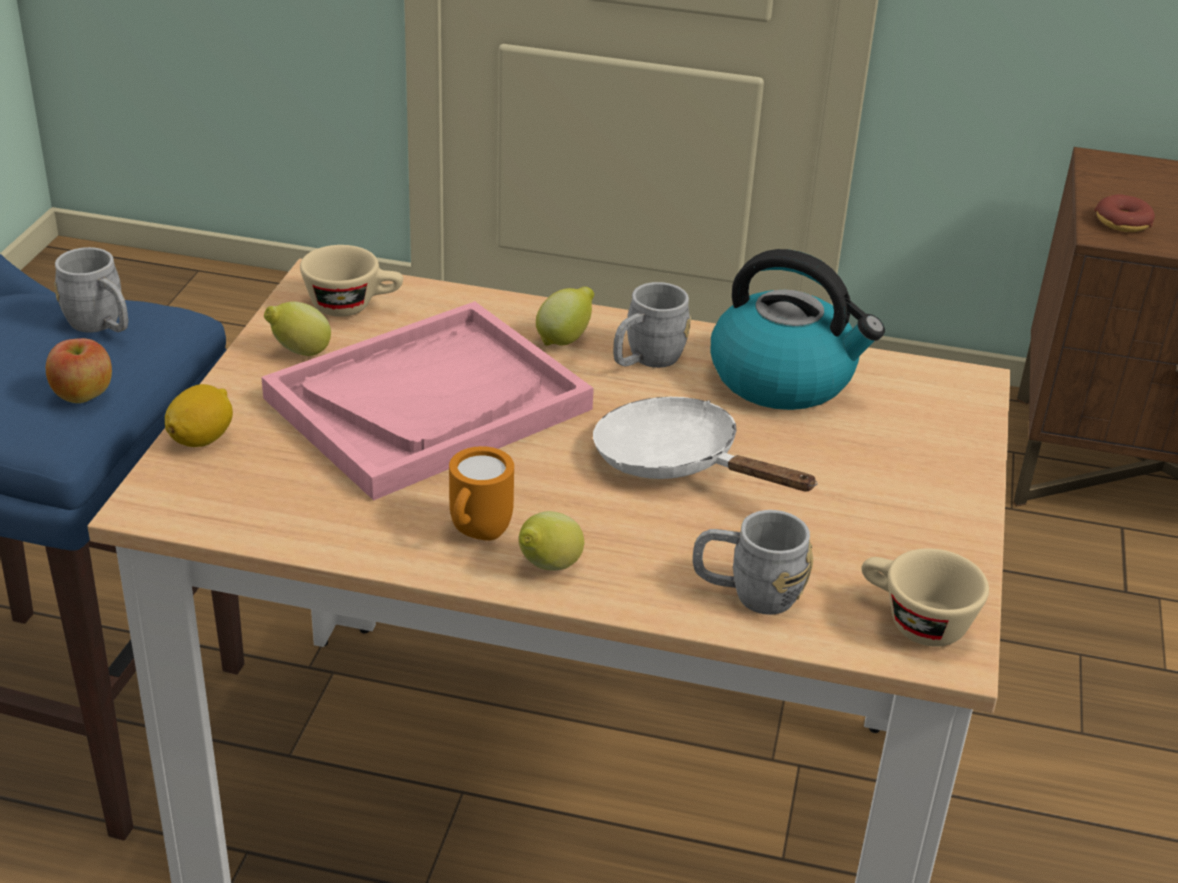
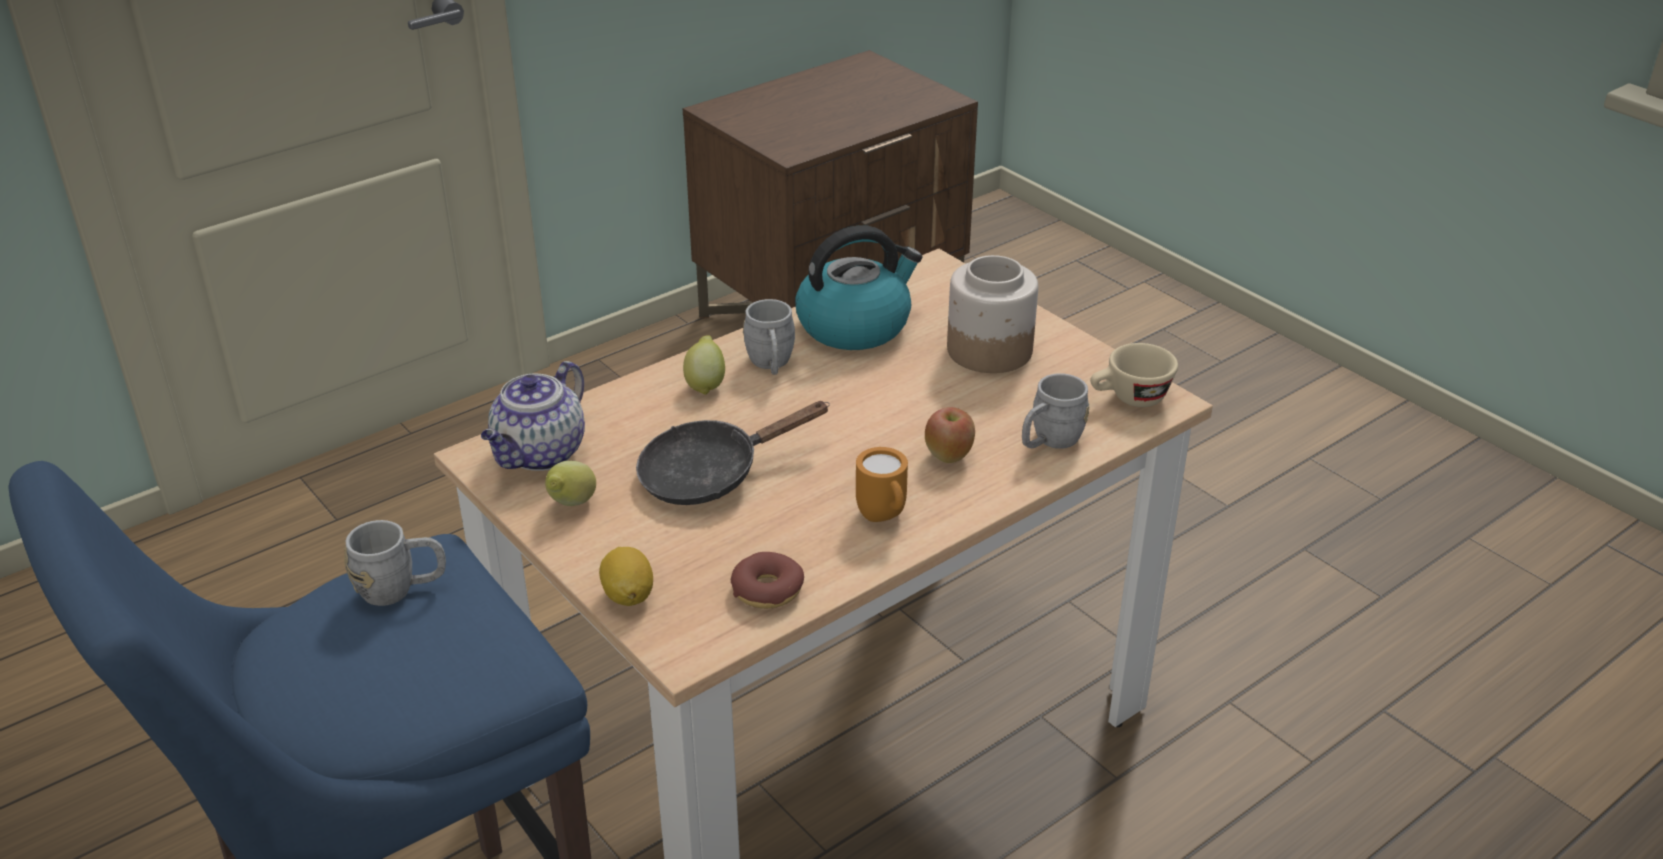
camera: 50 degrees left, 0 degrees up
apple [46,338,112,403] -> apple moved to [925,407,975,463]
pink tray [261,301,594,500] -> black frying pan [636,401,830,505]
beige cup [300,245,403,317] -> teapot [481,361,585,471]
lemon [519,511,584,571] -> none
white frying pan [593,397,818,492] -> none
donut [1094,194,1155,232] -> donut moved to [731,552,804,609]
none -> jar [947,255,1038,373]

